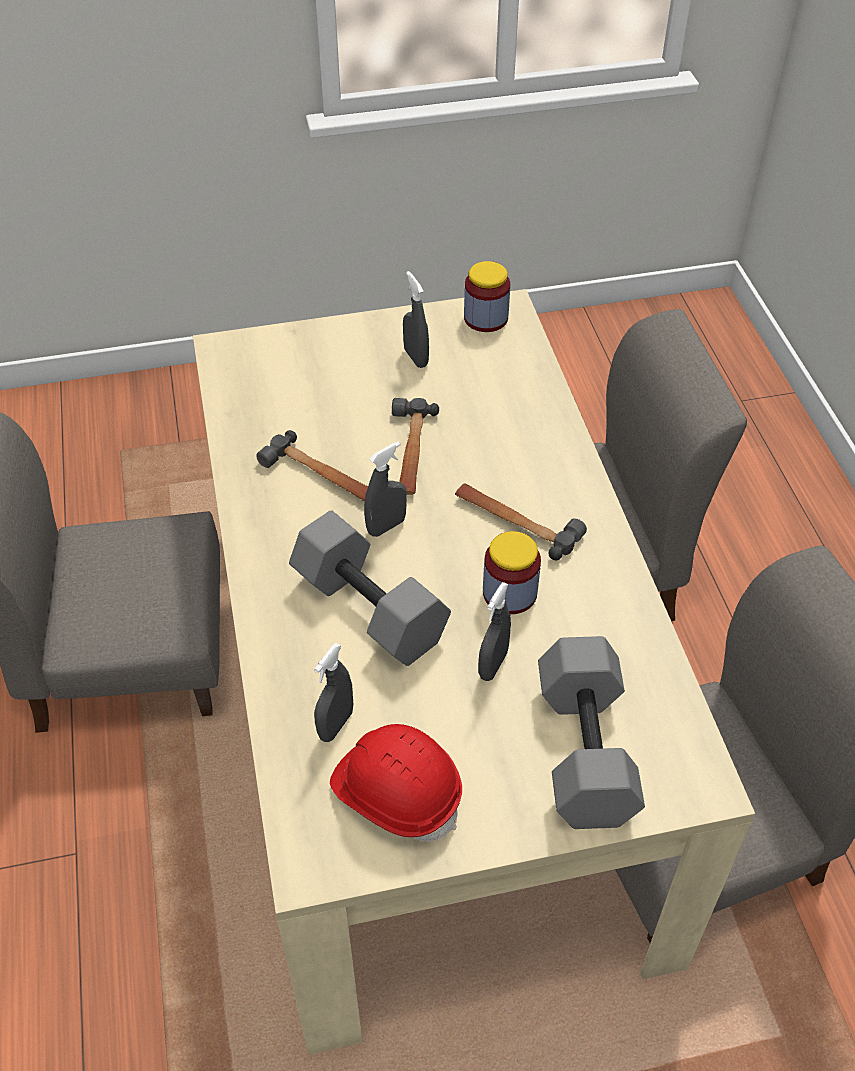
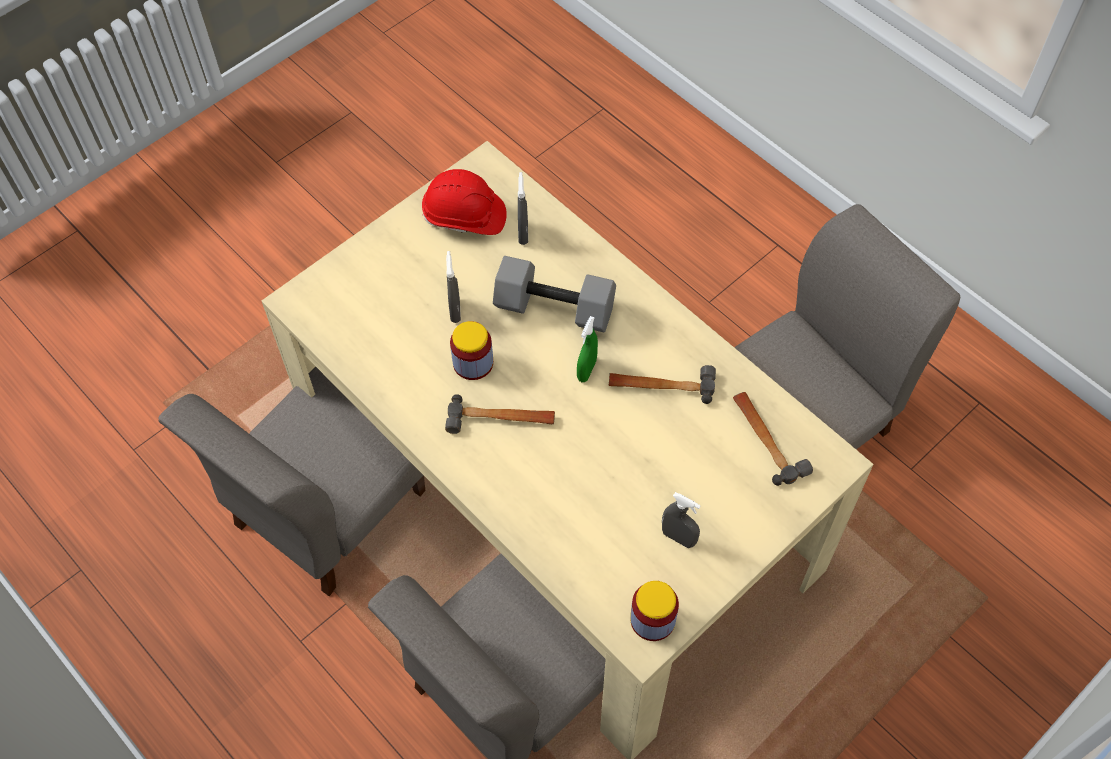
camera: 150 degrees right, 10 degrees up
grey spray bottle [364,441,407,537] -> green spray bottle [577,316,598,382]
hammer [392,398,439,495] -> hammer moved to [733,392,813,486]
grey dumbbell [538,636,645,829] -> none

